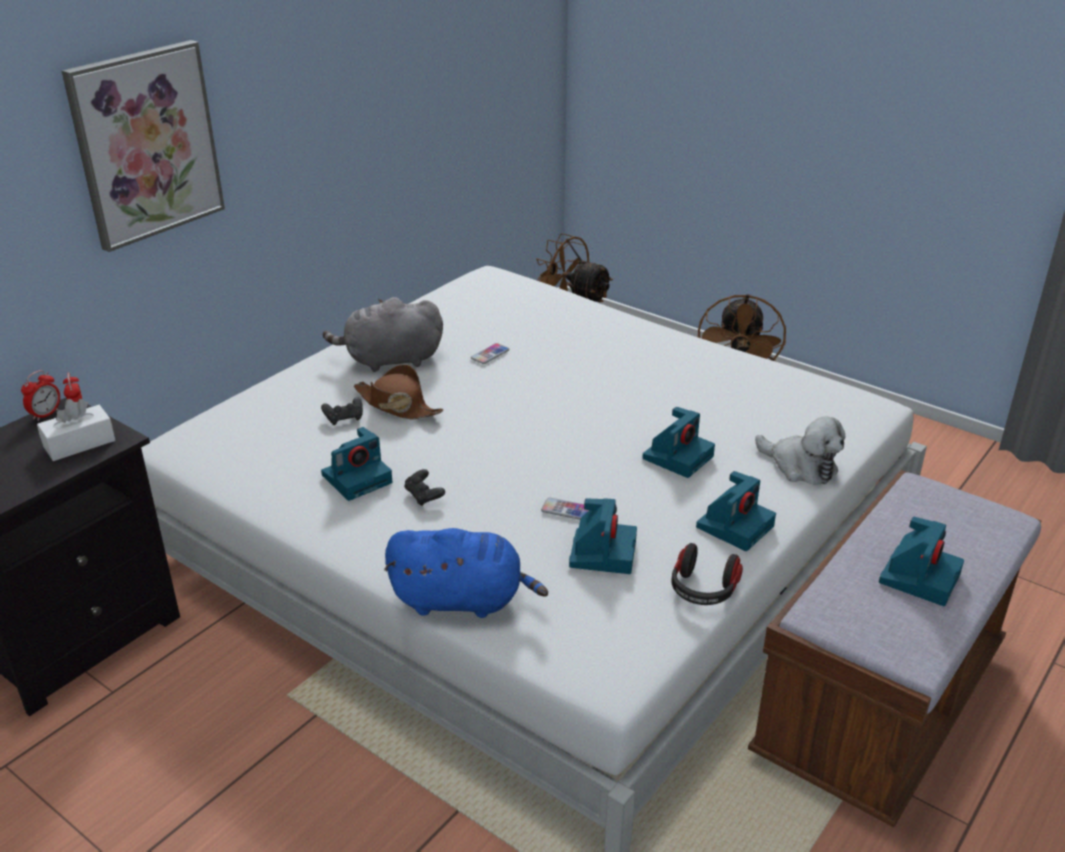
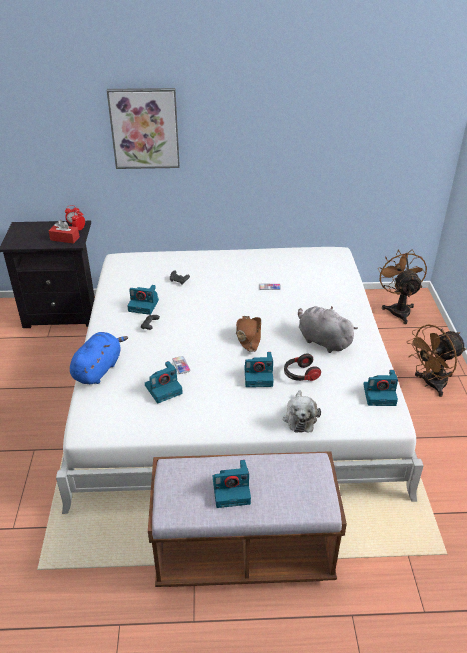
camera: 50 degrees right, 5 degrees up
white tissue box [37,399,115,461] -> red tissue box [49,220,80,244]
grey plush toy [323,297,443,372] -> grey plush toy moved to [298,306,358,353]
brown hat [354,364,443,419] -> brown hat moved to [236,316,261,352]
blue plush toy [384,528,548,618] -> blue plush toy turned 120 degrees counterclockwise [70,332,128,384]
headphones [672,543,743,605] -> headphones moved to [284,353,321,381]
camera [696,471,776,551] -> camera moved to [363,370,398,406]

